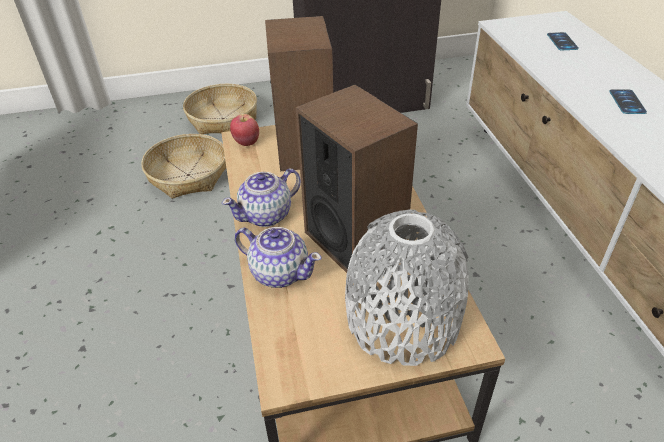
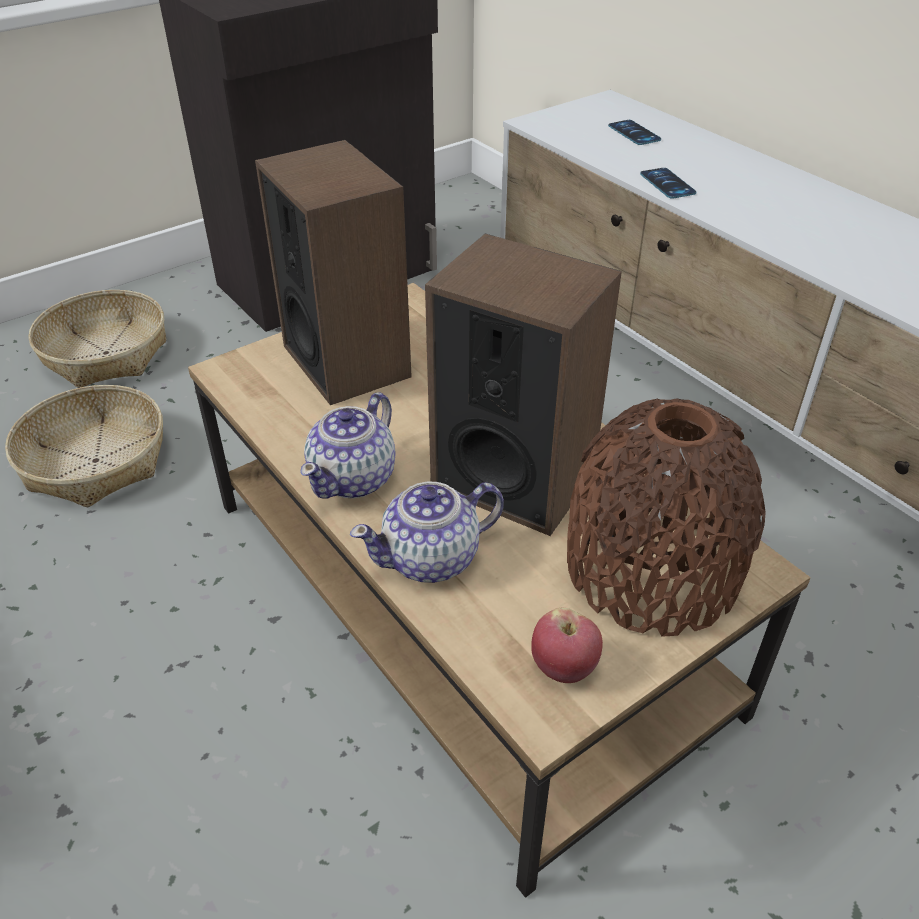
camera: 25 degrees left, 0 degrees up
apple [230,114,259,146] -> apple moved to [531,608,603,683]
teapot [235,227,322,288] -> teapot turned 150 degrees clockwise [350,481,504,583]
grey vase [345,210,469,366] -> brown vase [567,399,766,637]
phone [609,89,647,114] -> phone moved to [640,168,696,199]

